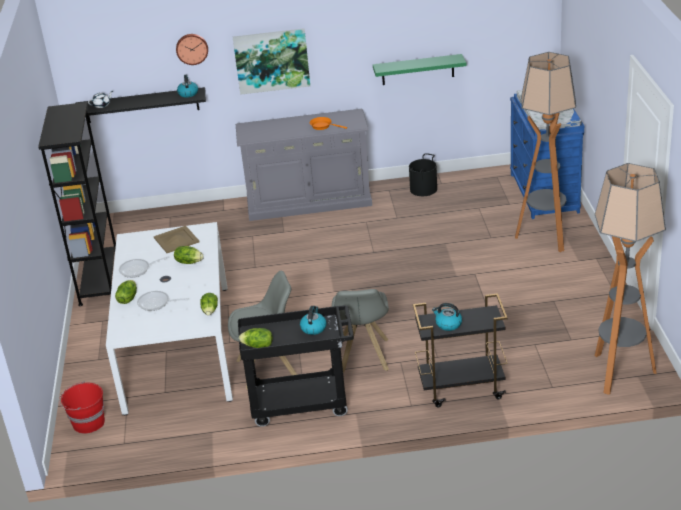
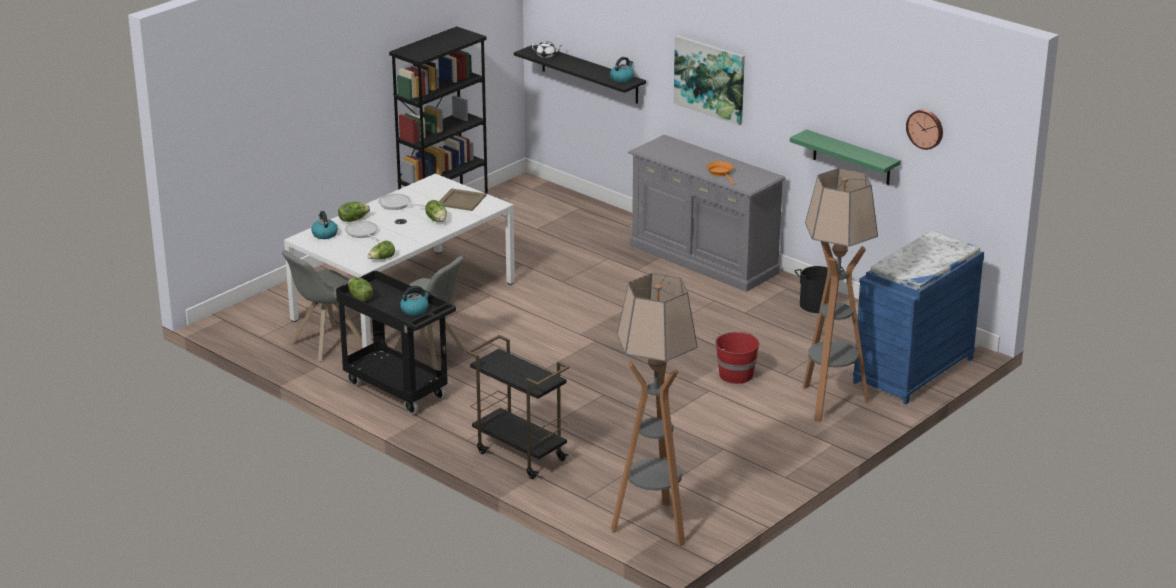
camera: 45 degrees right, 5 degrees down
red bucket [59,382,105,434] -> red bucket moved to [713,331,759,384]
wall clock [176,34,208,65] -> wall clock moved to [906,109,943,150]
grey chair [331,289,389,373] -> grey chair moved to [282,250,362,362]
kettle [432,303,462,331] -> kettle moved to [311,211,338,239]

